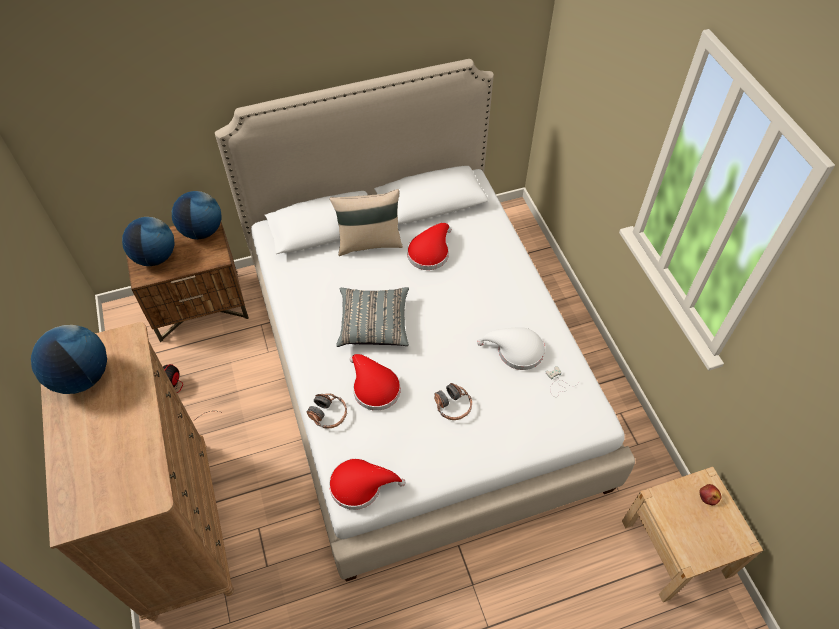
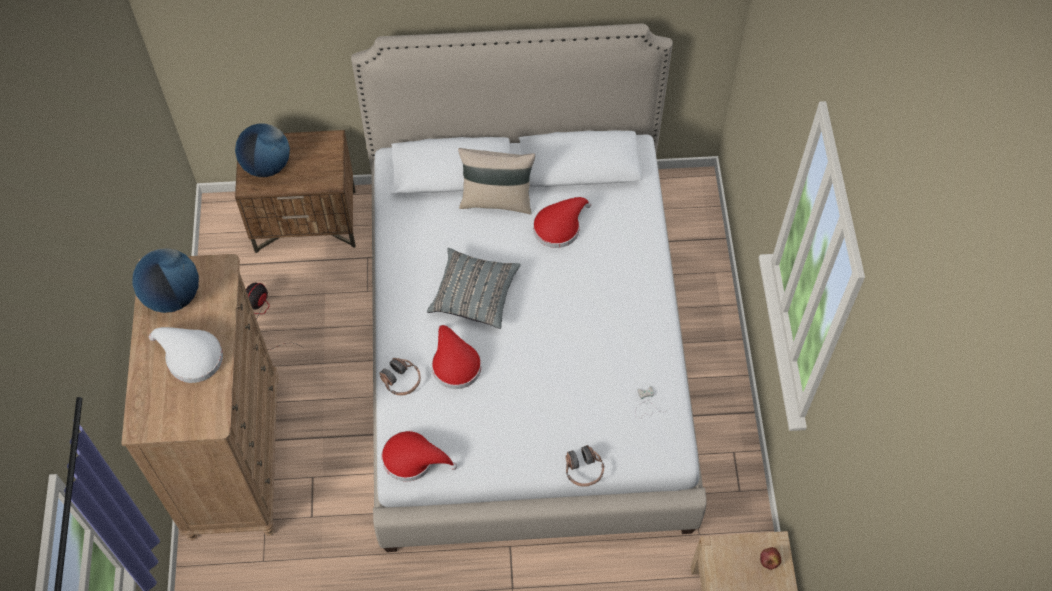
camera: 15 degrees right, 5 degrees up
globe [172,191,222,239] -> none
headphones [434,383,472,420] -> headphones moved to [566,445,604,487]
white hat [477,327,545,370] -> white hat moved to [149,327,223,383]

